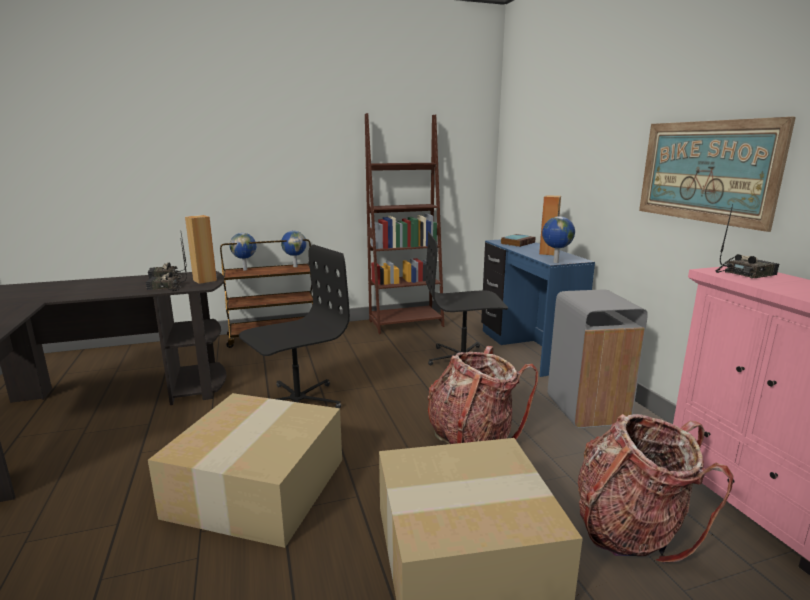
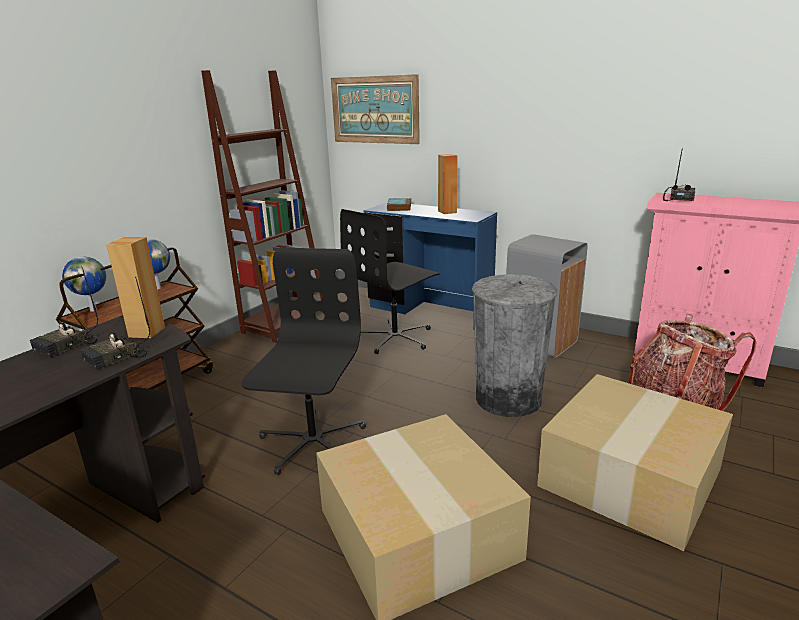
camera: 40 degrees left, 5 degrees up
backpack [427,346,538,444] -> grey trash can [472,274,557,417]
globe [542,216,575,263] -> none
picture [639,117,796,232] -> picture moved to [331,74,420,144]

